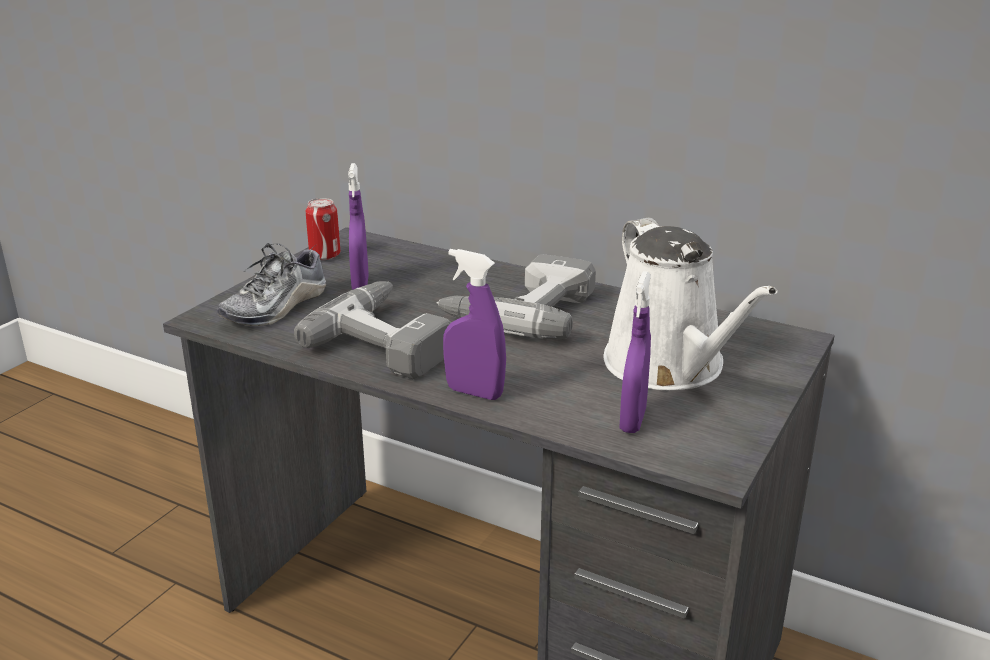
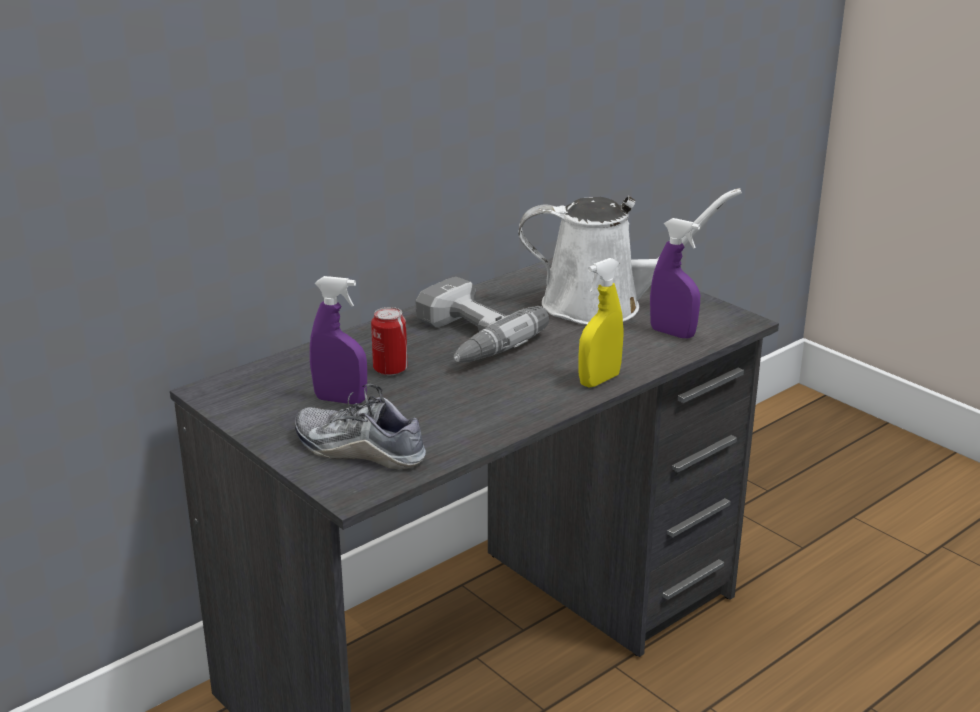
camera: 70 degrees left, 0 degrees up
shoe [217,243,326,326] -> shoe turned 150 degrees clockwise [295,384,426,469]
power drill [294,281,451,379] -> none
can [306,198,341,260] -> can moved to [371,307,408,375]
purple spray bottle [443,249,506,400] -> yellow spray bottle [578,258,624,387]

